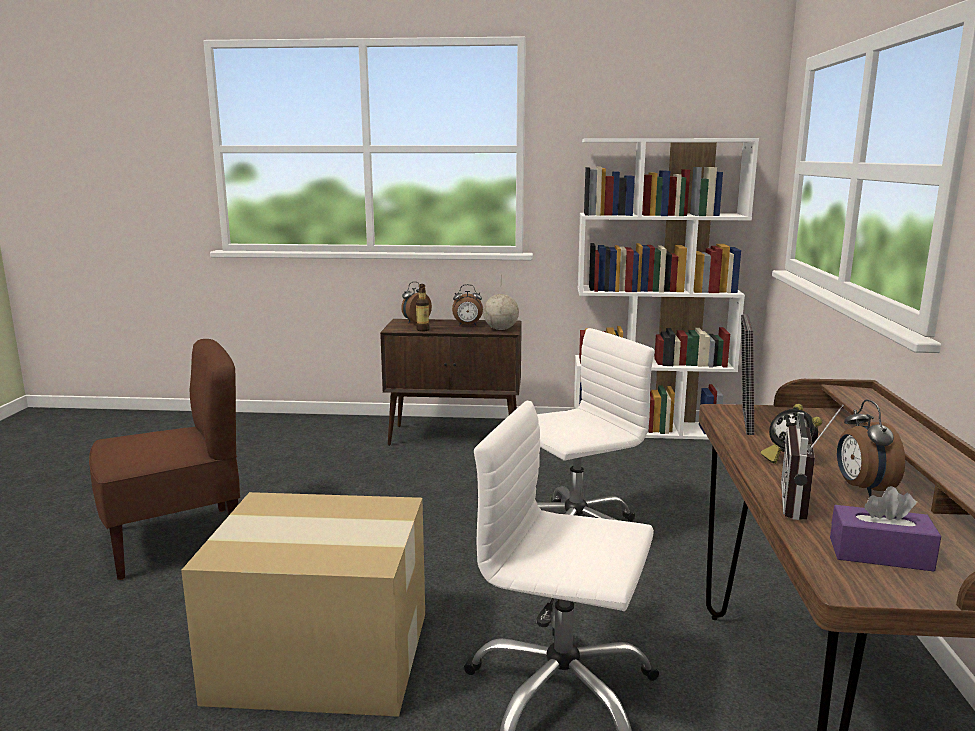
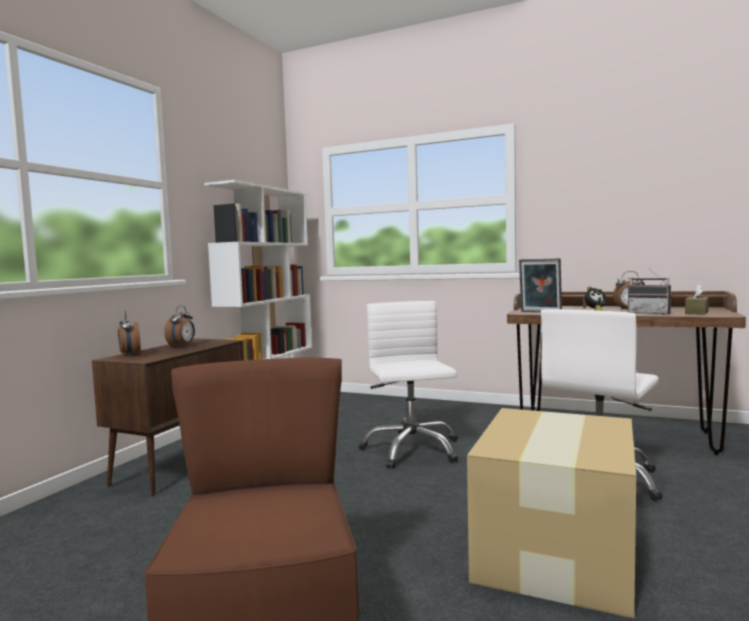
camera: 70 degrees left, 10 degrees down
bottle [416,284,430,331] -> none
globe [483,273,519,330] -> none
purple tissue box [830,486,941,571] -> brown tissue box [685,284,709,315]

